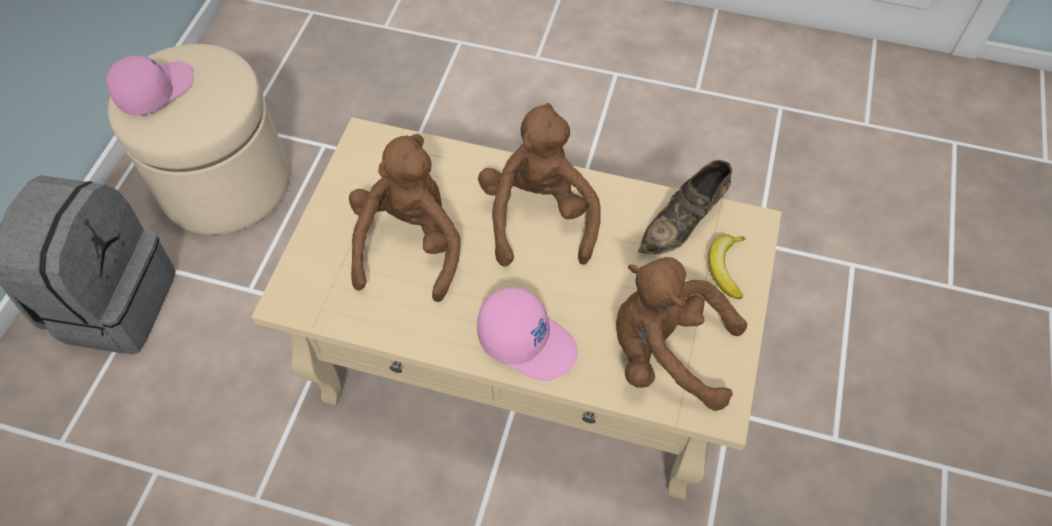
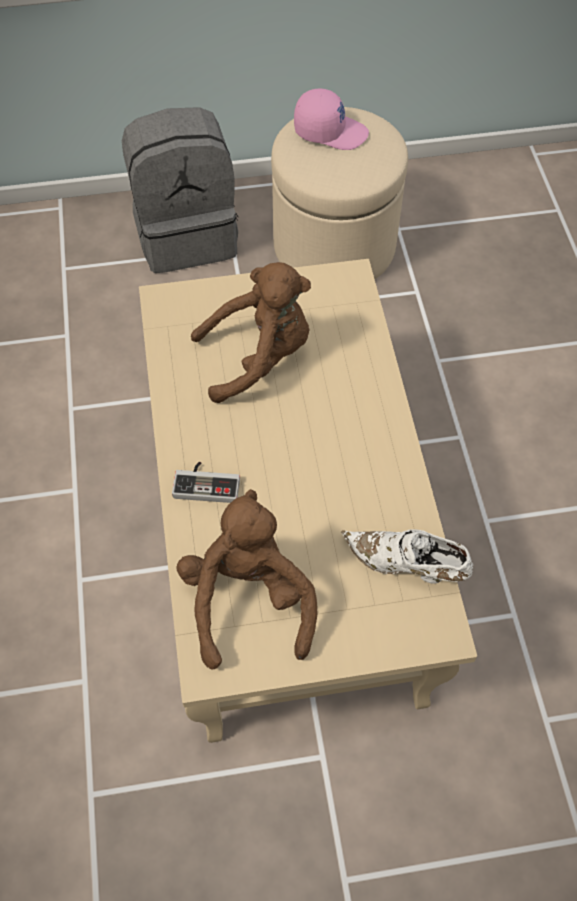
camera: 65 degrees right, 0 degrees up
pink cap [477,288,578,381] -> game controller [172,461,240,503]
brown plush toy [478,103,601,267] -> none
brown shoe [638,160,732,254] -> white shoe [341,529,473,583]
banana [708,234,745,299] -> none

